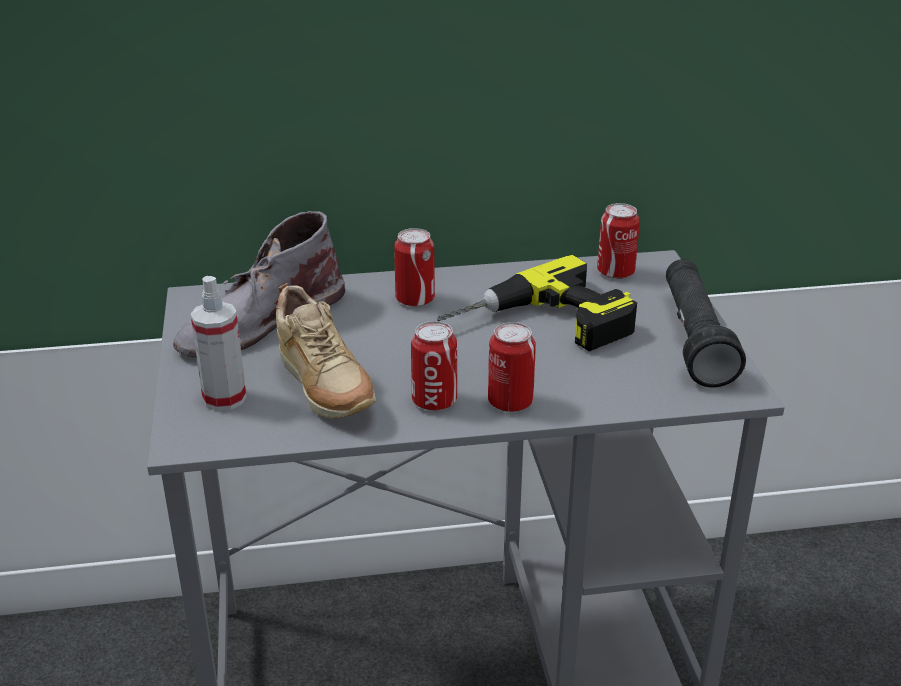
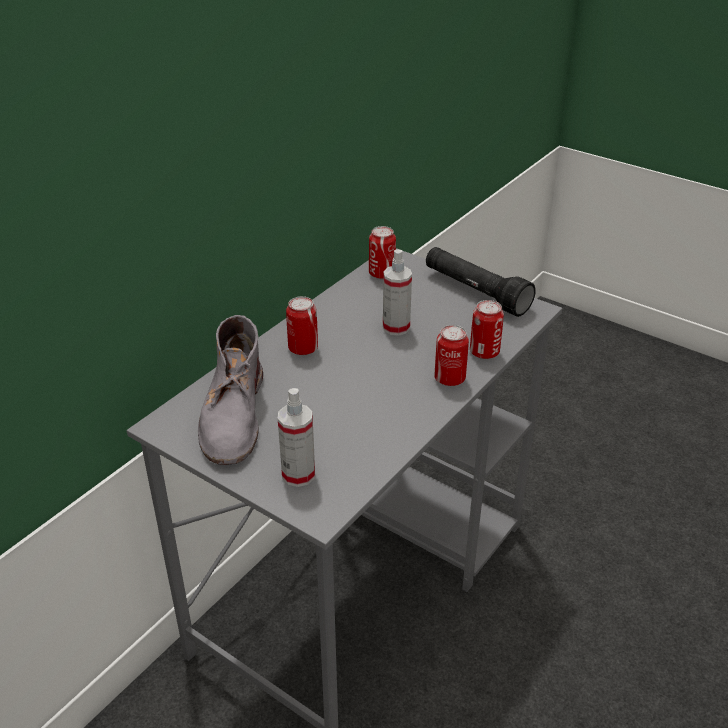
camera: 45 degrees left, 5 degrees up
beige shoe [276,283,376,419] -> none
can [411,321,457,411] -> can moved to [470,300,504,359]
power drill [437,255,637,351] -> spray bottle [383,249,412,336]

